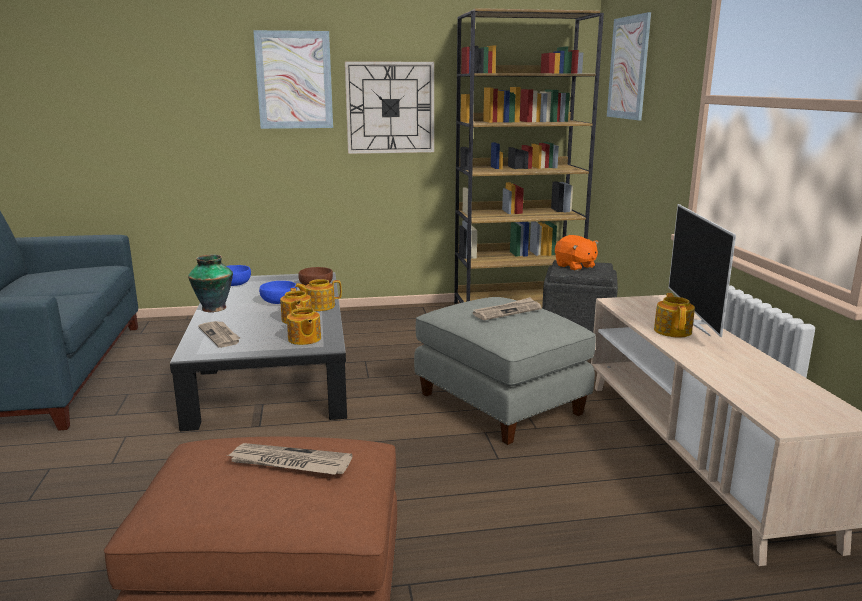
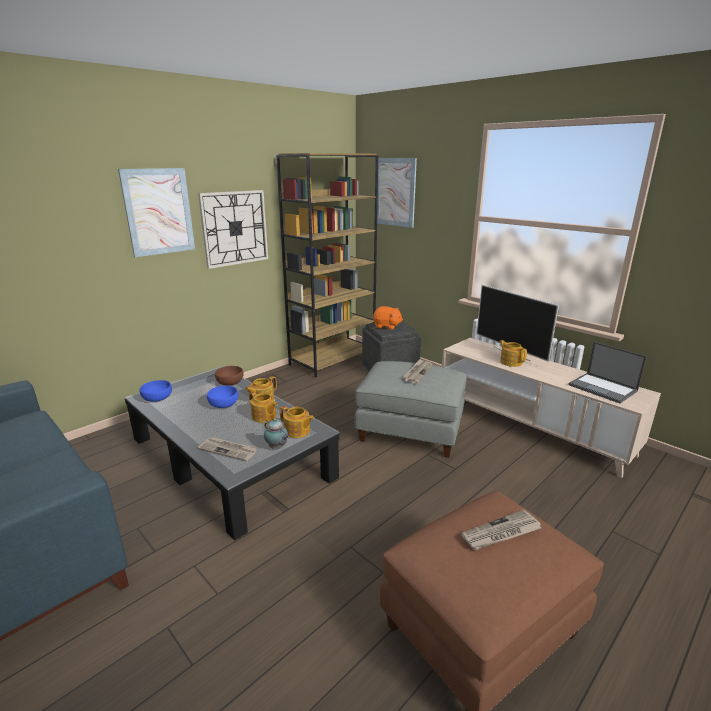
camera: 35 degrees left, 5 degrees up
vase [188,255,233,312] -> none
none -> teapot [264,418,289,449]
none -> laptop [568,342,647,403]

